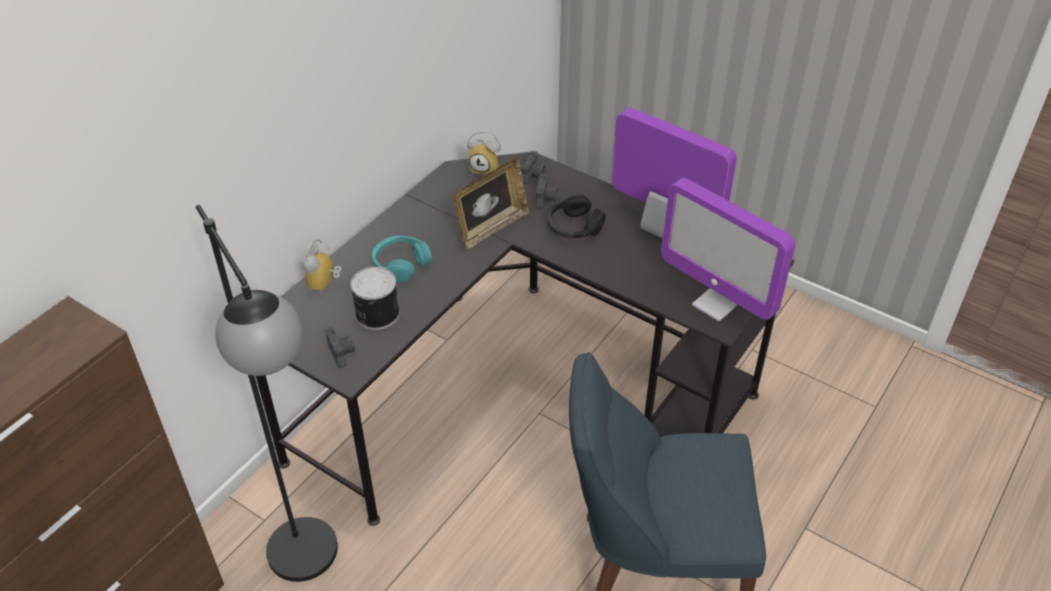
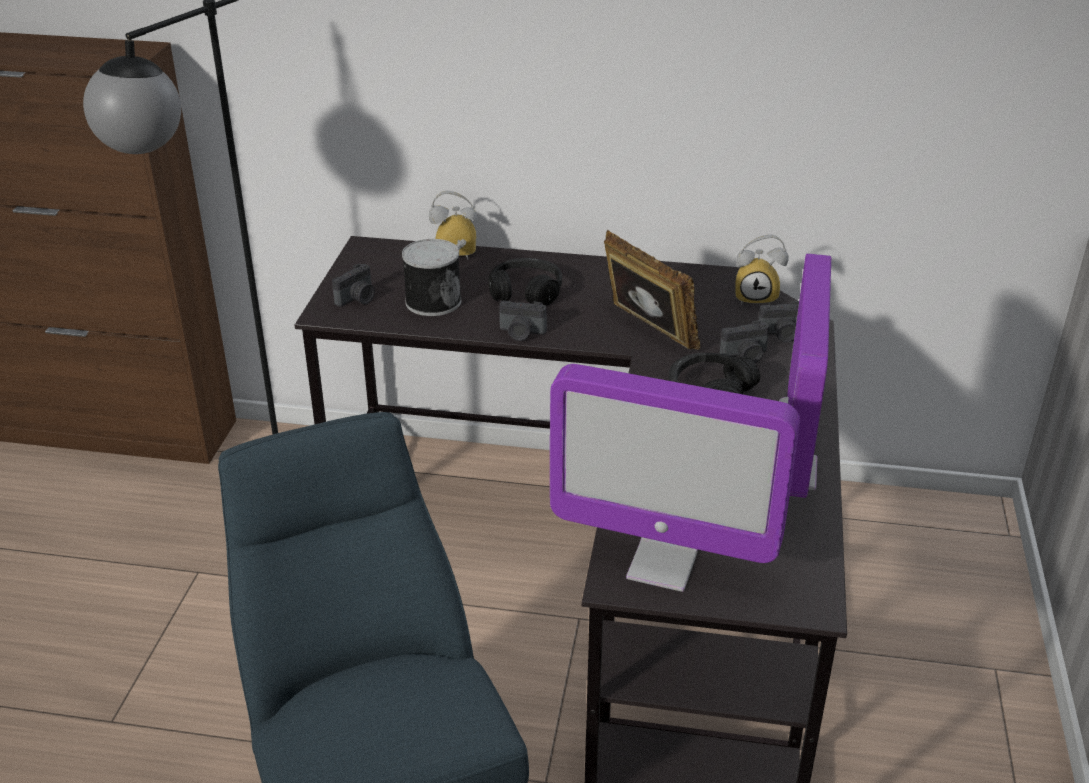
camera: 65 degrees right, 10 degrees down
turquoise headphones [372,236,432,283] -> black headphones [488,258,562,306]
picture frame [454,158,530,250] -> picture frame turned 150 degrees counterclockwise [604,230,700,350]
alarm clock [467,130,501,174] -> alarm clock turned 75 degrees counterclockwise [735,235,788,305]
monitor [661,178,795,321] -> monitor turned 90 degrees counterclockwise [550,364,800,592]
none -> camera [499,300,547,341]

